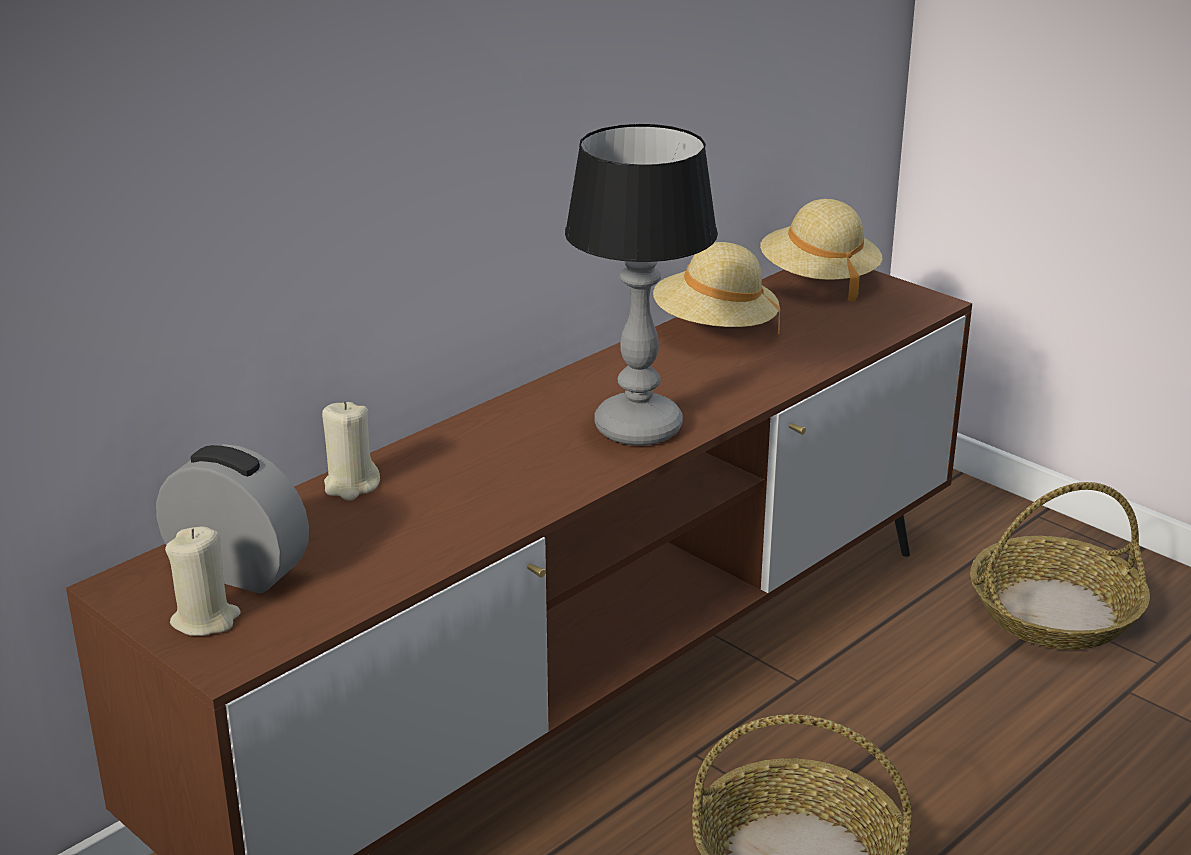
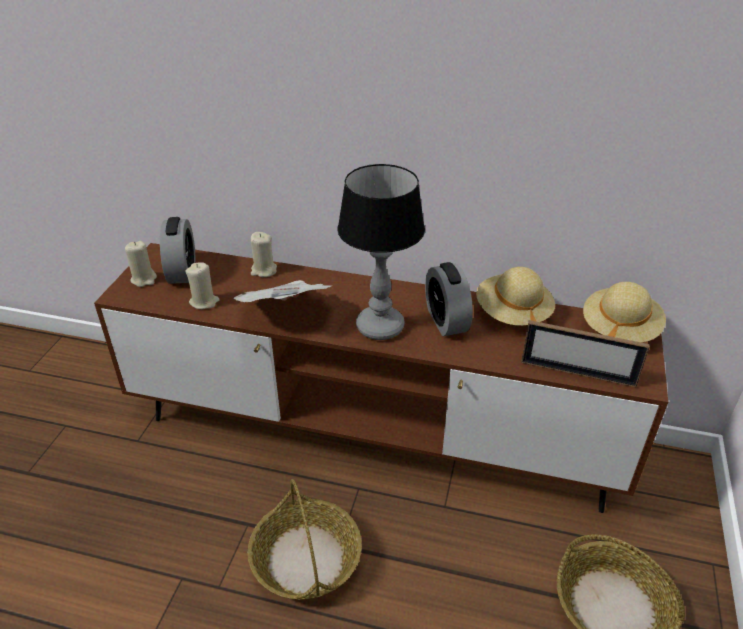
camera: 60 degrees right, 10 degrees up
none -> beige candle [185,262,220,309]
none -> newspaper [233,280,330,302]
none -> alarm clock [425,262,473,336]
none -> picture frame [521,320,650,387]

